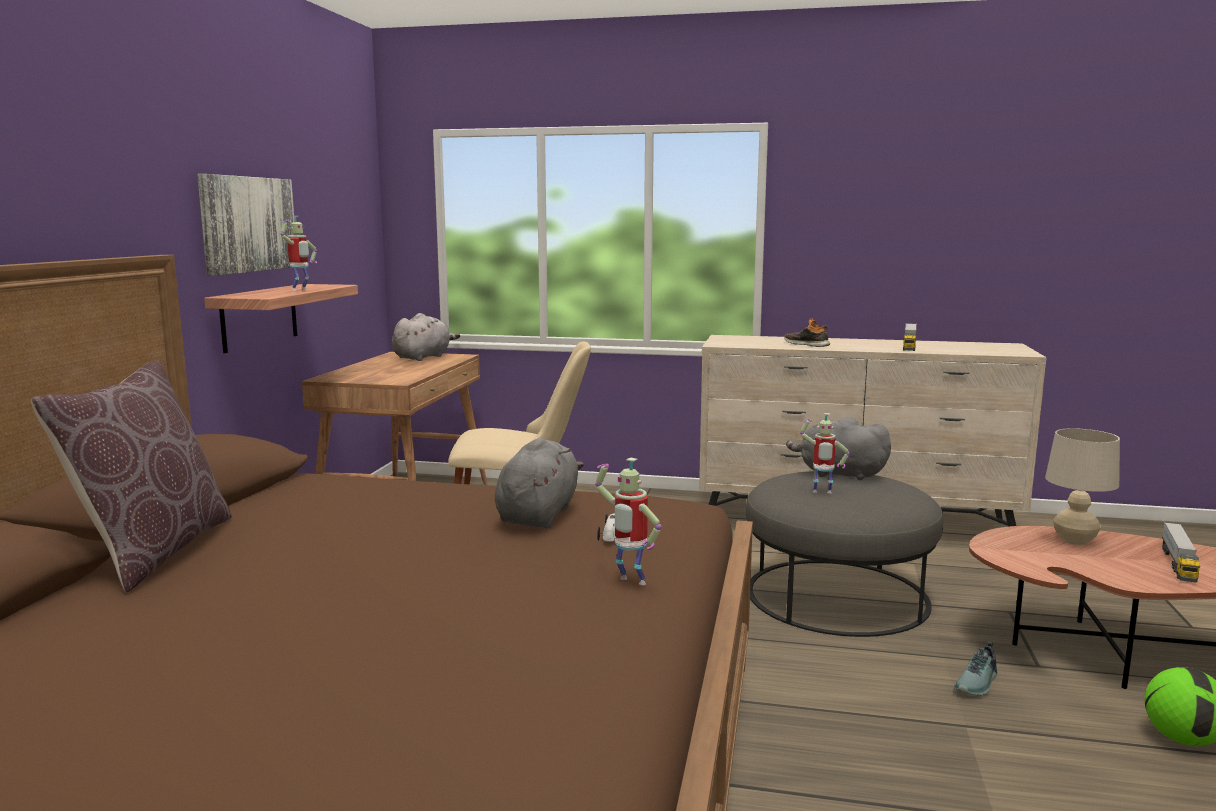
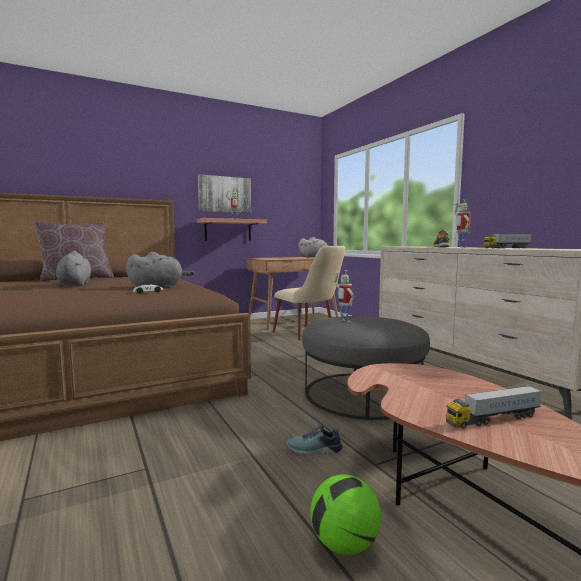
camera: 50 degrees right, 5 degrees down
toy robot [595,458,662,585] -> toy robot moved to [454,199,471,248]
grey plush toy [786,417,891,480] -> grey plush toy moved to [56,251,91,286]
beige table lamp [1045,428,1120,545] -> none

